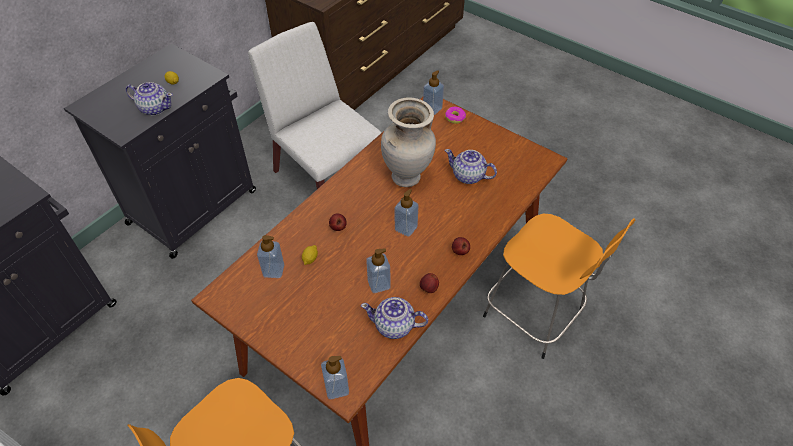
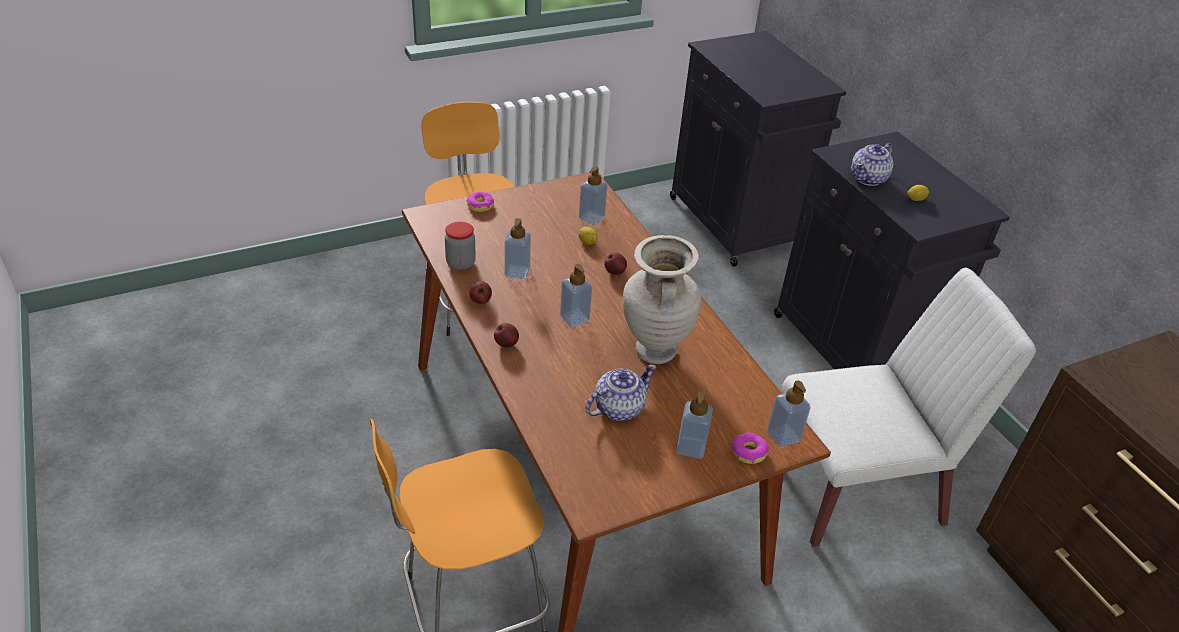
camera: 115 degrees right, 10 degrees down
soap dispenser [321,356,349,399] -> soap dispenser moved to [676,391,713,459]
teapot [361,297,428,339] -> jar [445,222,476,270]
none -> donut [466,191,494,212]

